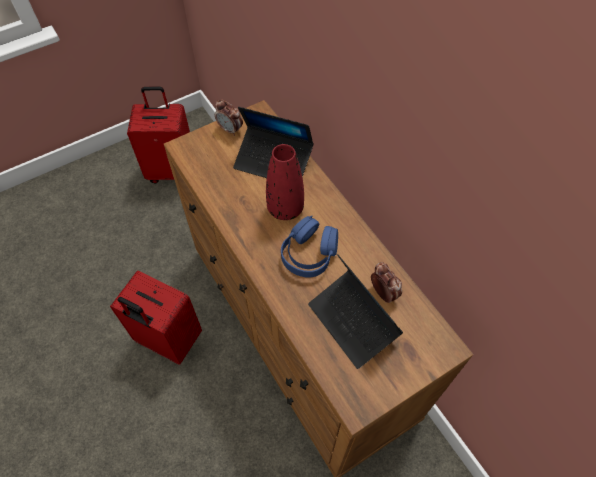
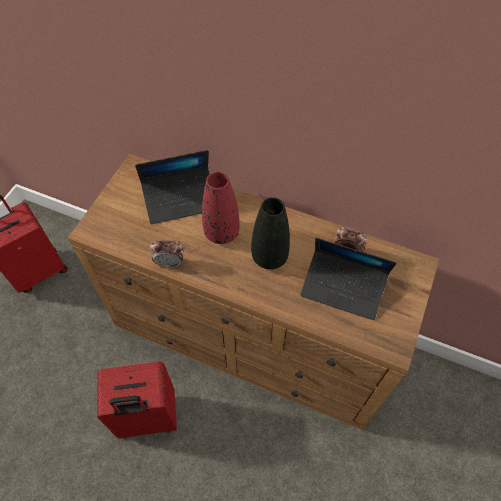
camera: 35 degrees left, 0 degrees up
alarm clock [215,99,243,136] -> alarm clock moved to [150,240,184,267]
blue headphones [281,216,338,278] -> black vase [251,197,290,269]

